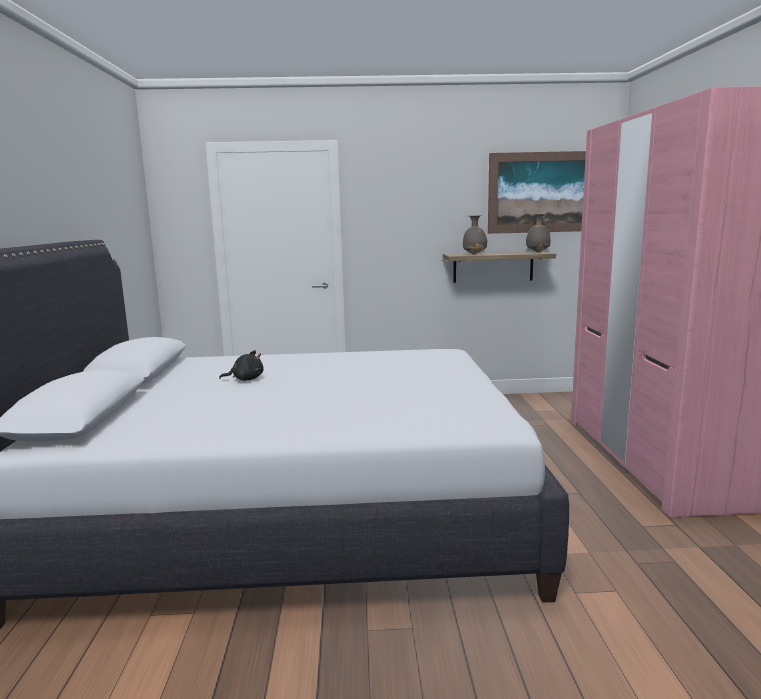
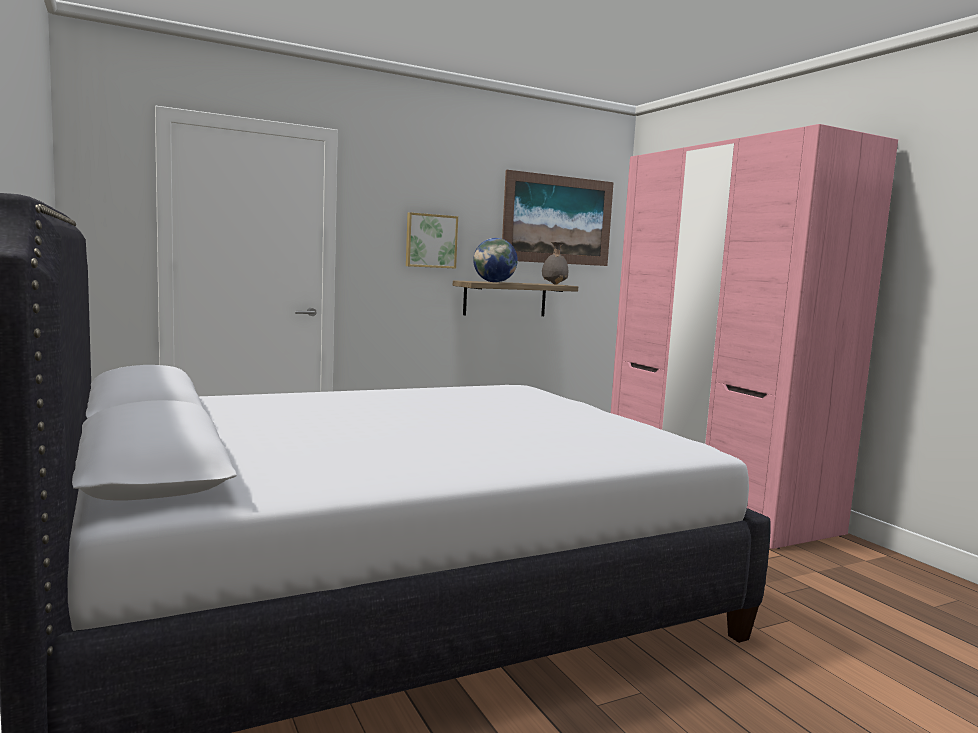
camera: 25 degrees left, 5 degrees down
black plush toy [219,350,264,381] -> none
grey vase [463,215,487,255] -> globe [473,238,518,282]
none -> picture [406,212,458,269]

